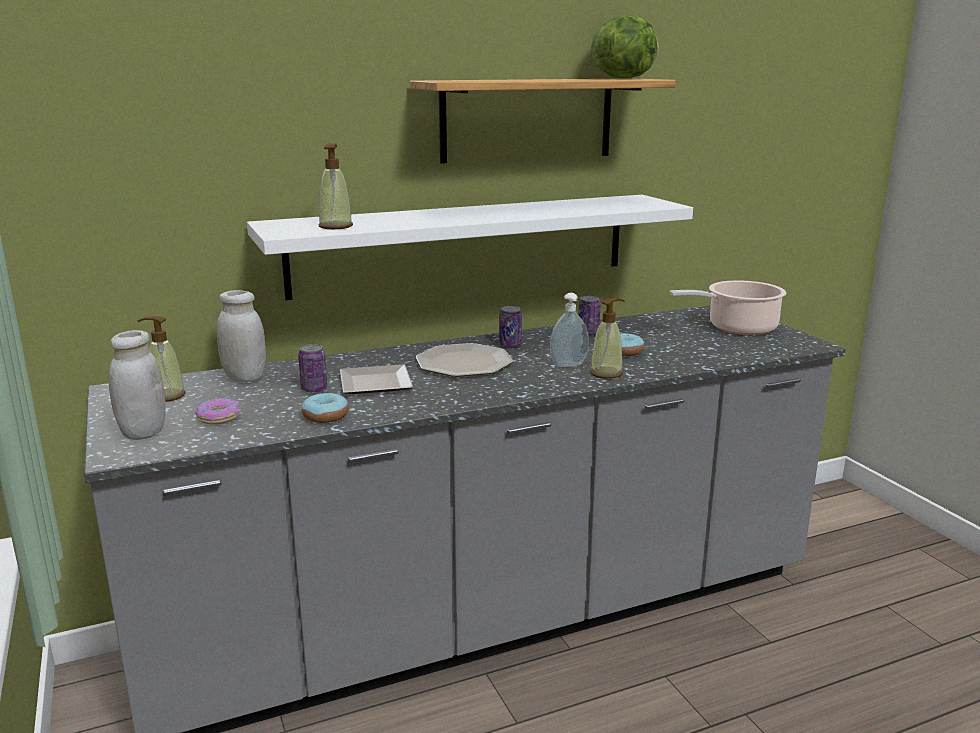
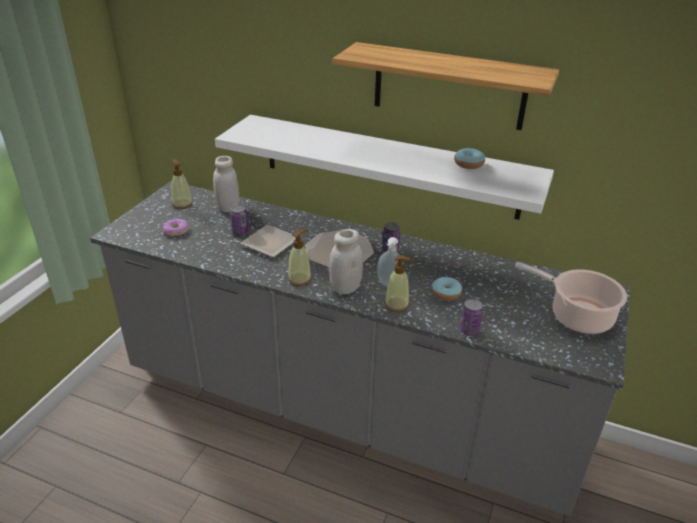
camera: 45 degrees right, 15 degrees up
white jar [109,330,165,440] -> white jar moved to [329,229,363,294]
donut [302,393,349,423] -> donut moved to [454,148,485,169]
soap dispenser [319,143,353,229] -> soap dispenser moved to [288,229,311,286]
can [578,296,601,336] -> can moved to [460,299,483,336]
lettuce [591,15,659,79] -> none

